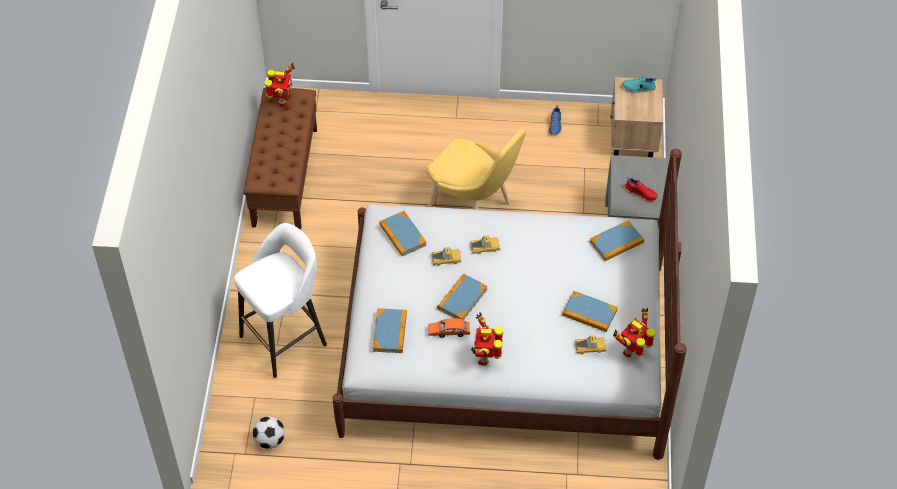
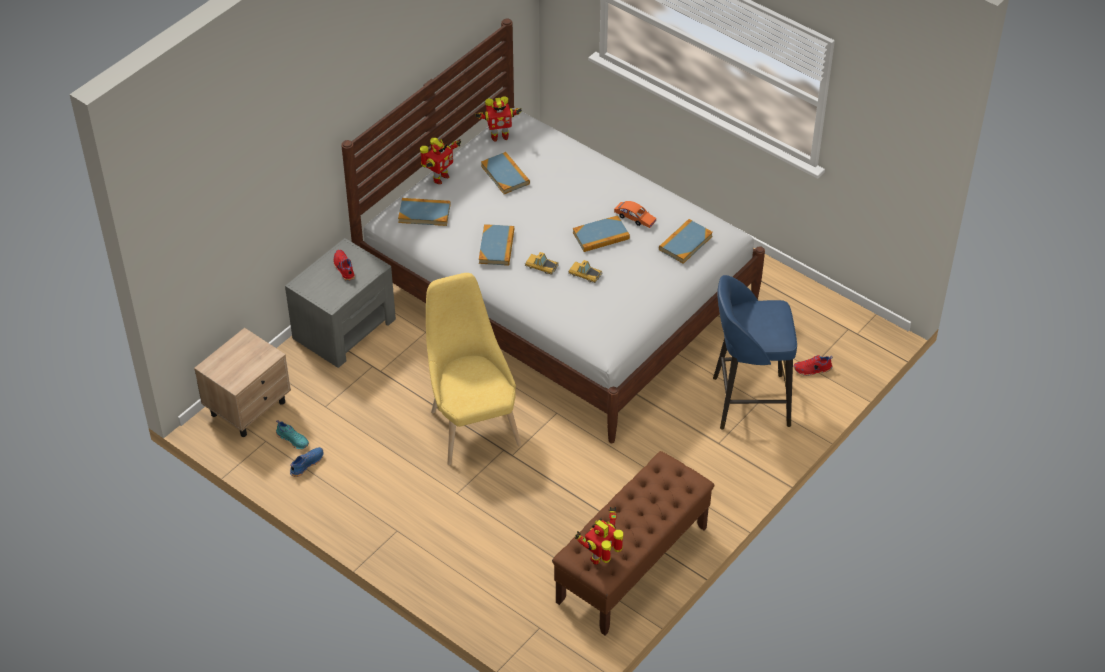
camera: 145 degrees left, 5 degrees down
white stool [234,223,327,378] -> blue stool [713,275,797,430]
football [252,416,285,449] -> none
book [379,211,427,257] -> book moved to [479,224,514,266]
toy robot [471,312,503,366] -> toy robot moved to [420,138,461,184]
toy car [575,335,606,354] -> none
turquoise shoe [622,76,656,93] -> turquoise shoe moved to [276,420,309,449]
none -> red shoe [794,355,833,376]

